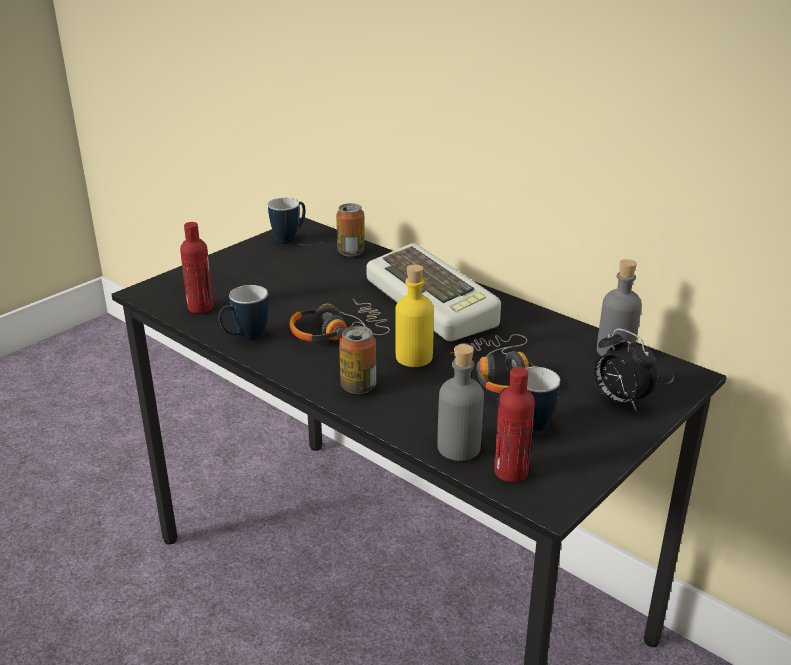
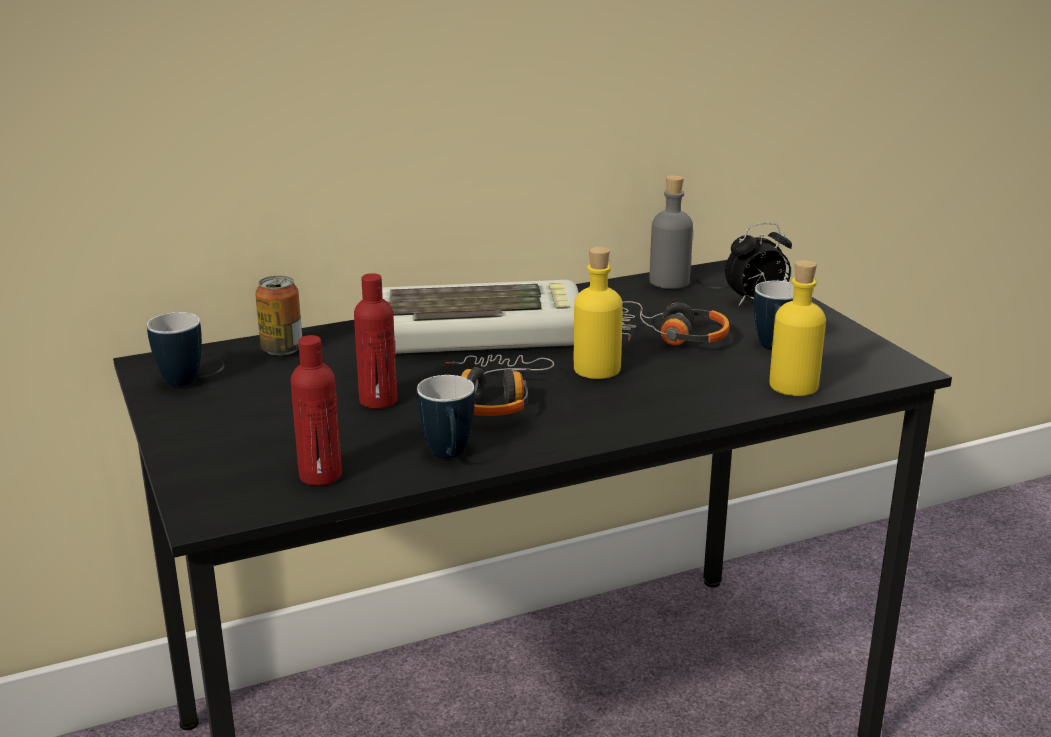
camera: 65 degrees left, 5 degrees down
can [339,326,376,394] -> none
grey bottle [437,344,484,461] -> yellow bottle [769,260,826,396]
red bottle [494,367,535,482] -> red bottle moved to [354,273,397,409]

